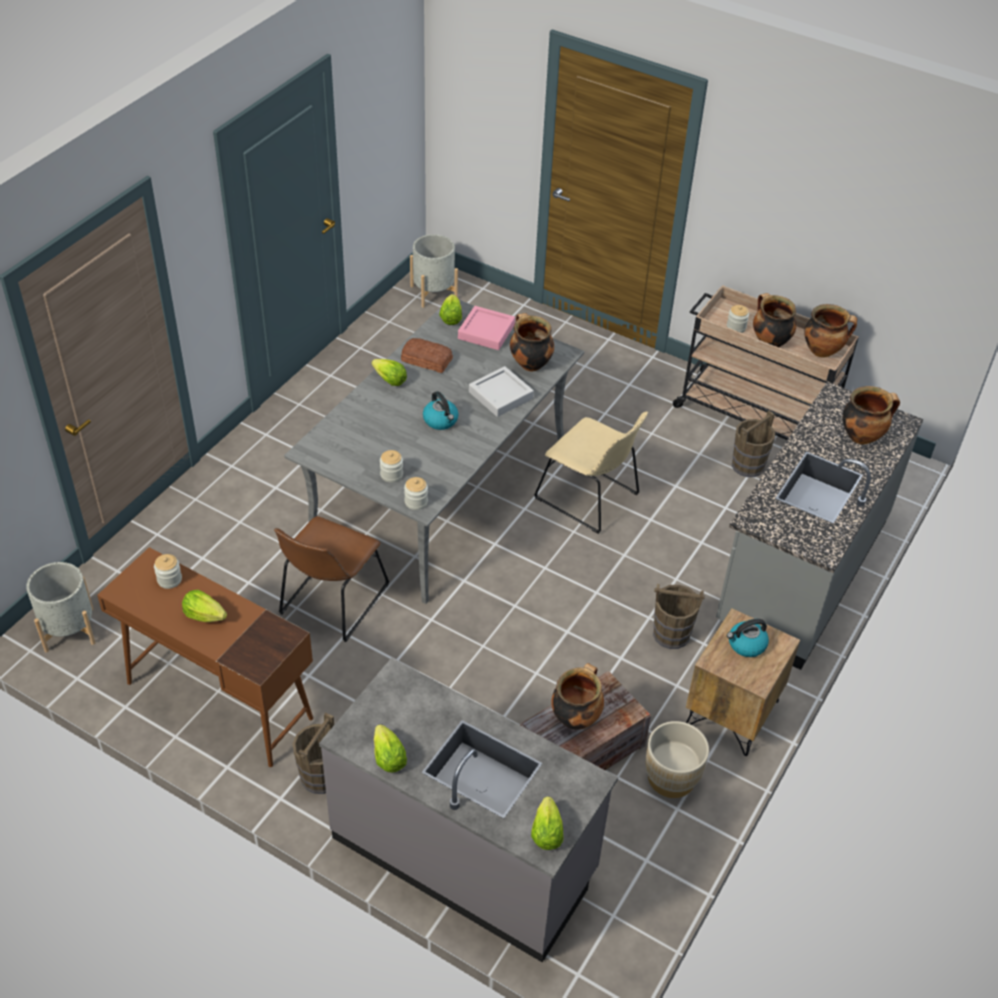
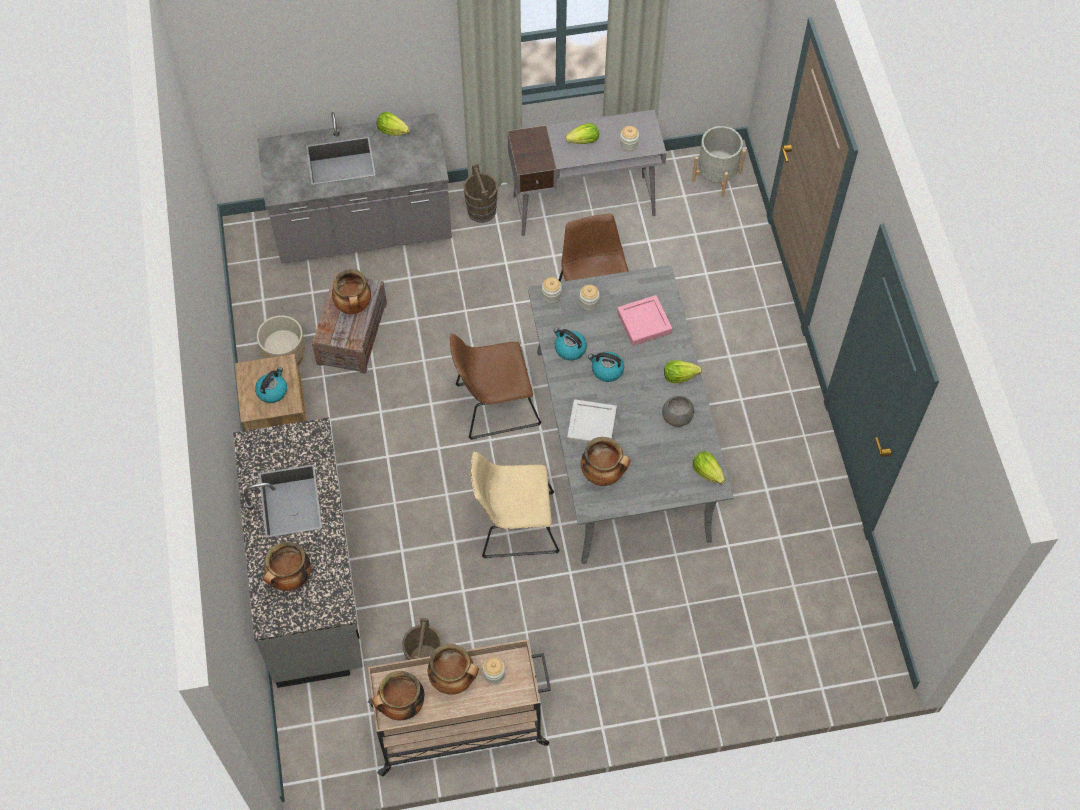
camera: 140 degrees right, 15 degrees up
brown desk [97,547,313,767] -> grey desk [508,110,667,236]
bread [401,338,453,373] -> grey bowl [662,396,694,427]
grey planter [410,234,458,308] -> none
pink tray [458,306,515,350] -> pink tray moved to [617,295,672,346]
lettuce [531,797,563,850] -> none
brown bucket [653,584,705,649] -> none
none -> brown chair [450,333,541,440]
none -> kettle [554,328,587,361]

